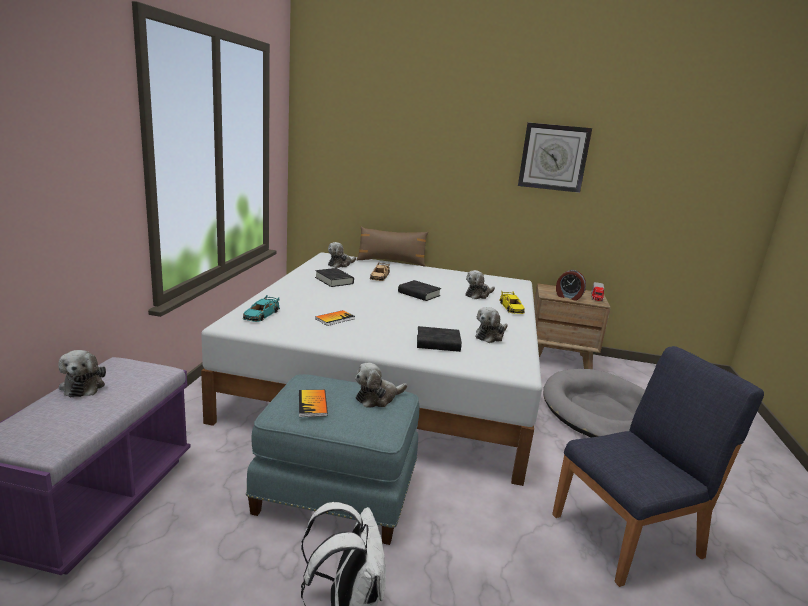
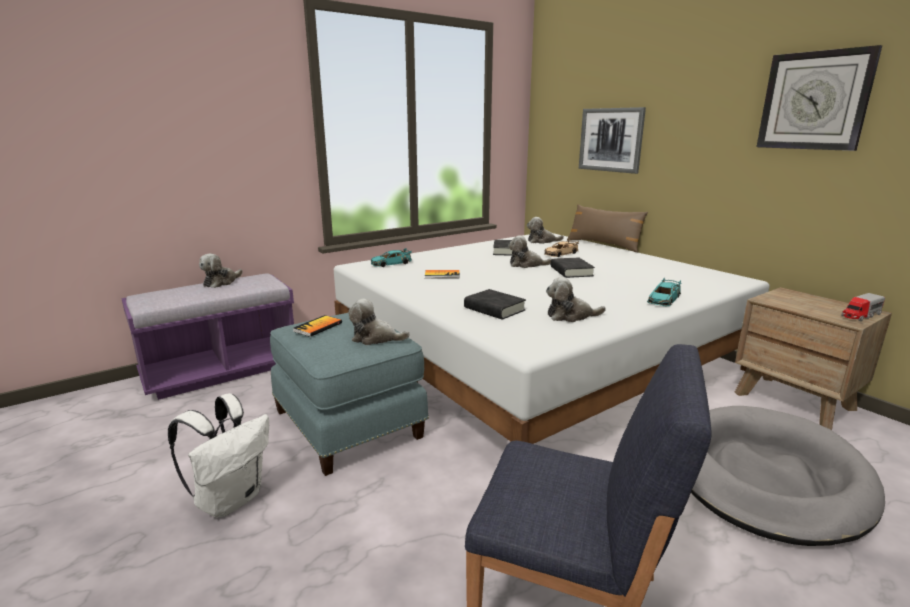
camera: 45 degrees right, 0 degrees up
plush toy [465,270,495,299] -> plush toy moved to [508,235,552,268]
yellow toy car [499,291,525,314] -> turquoise toy car [647,278,681,306]
alarm clock [556,270,586,301] -> none
none -> picture [579,107,646,174]

